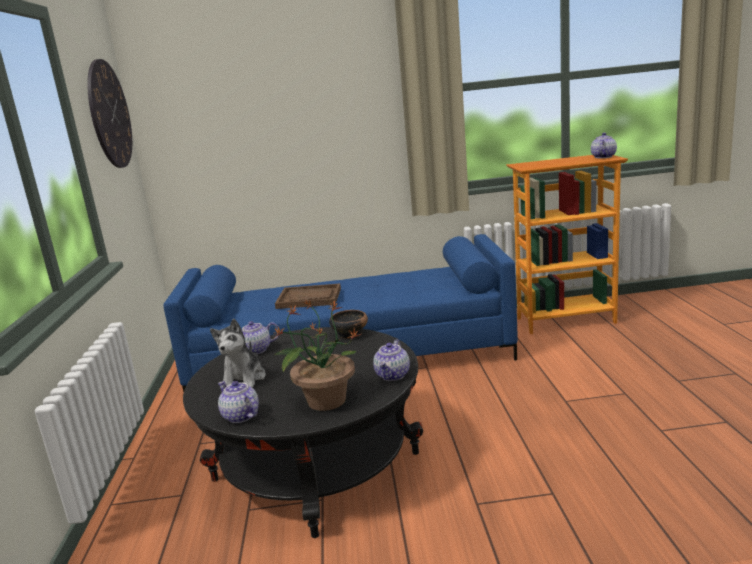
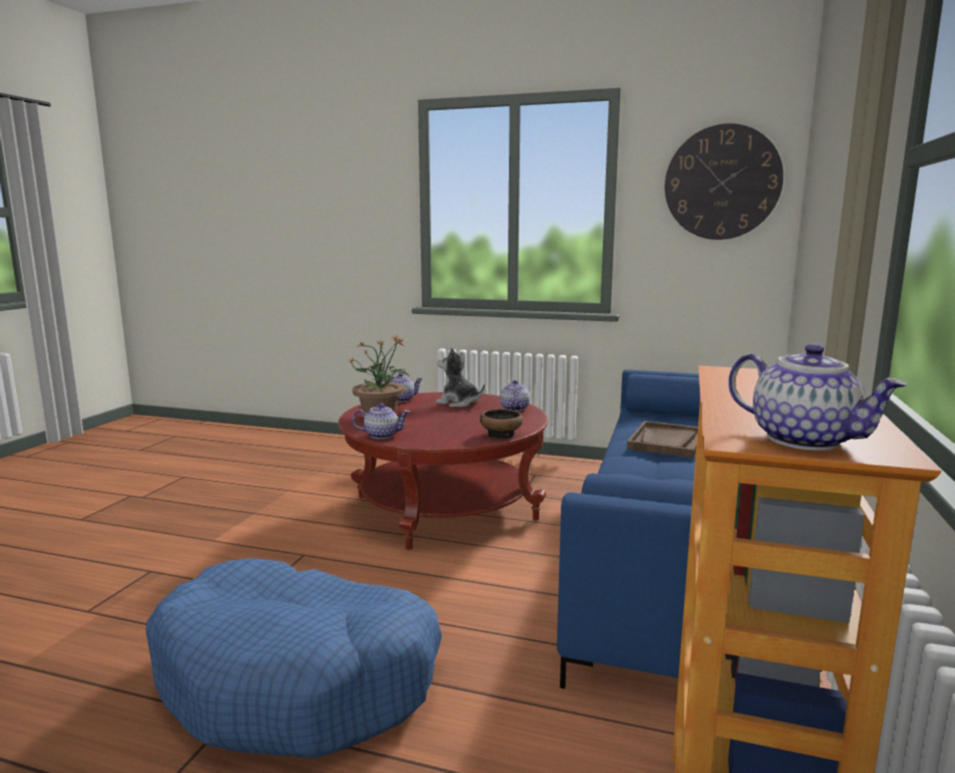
camera: 110 degrees right, 5 degrees down
black coffee table [183,327,423,538] -> red coffee table [338,392,548,550]
teapot [373,339,410,381] -> teapot turned 135 degrees clockwise [352,403,410,439]
none -> blue dog bed [146,558,442,758]

